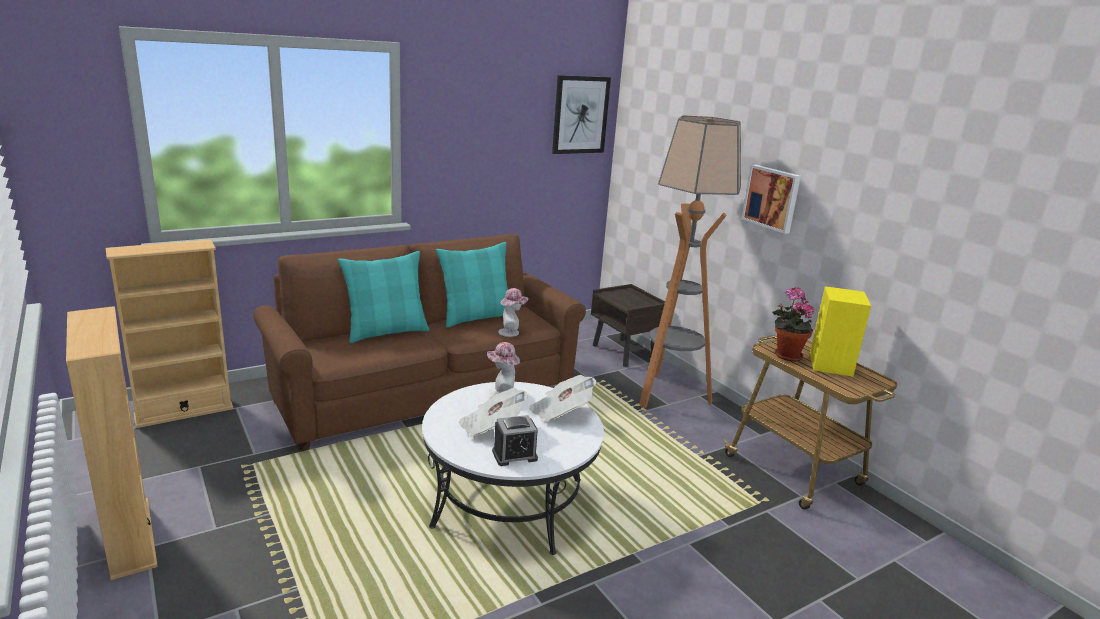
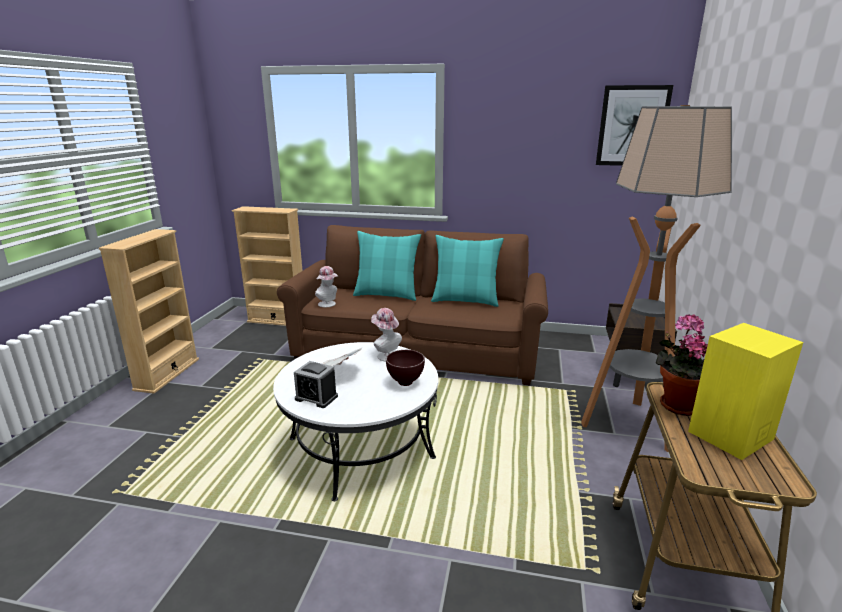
camera: 45 degrees right, 0 degrees up
hat [498,288,528,337] -> hat moved to [315,266,338,307]
newspaper [529,375,597,422] -> brown bowl [386,350,425,386]
picture [742,165,801,234] -> none

